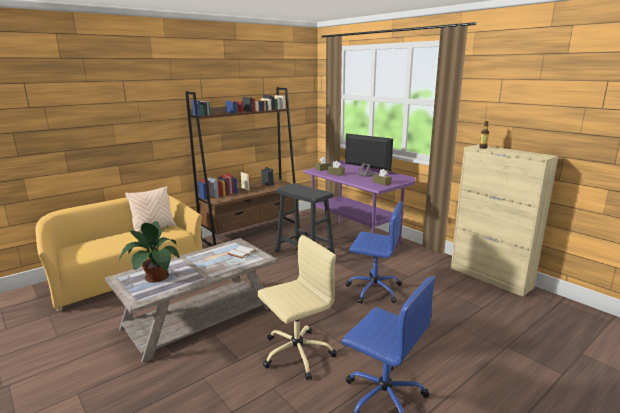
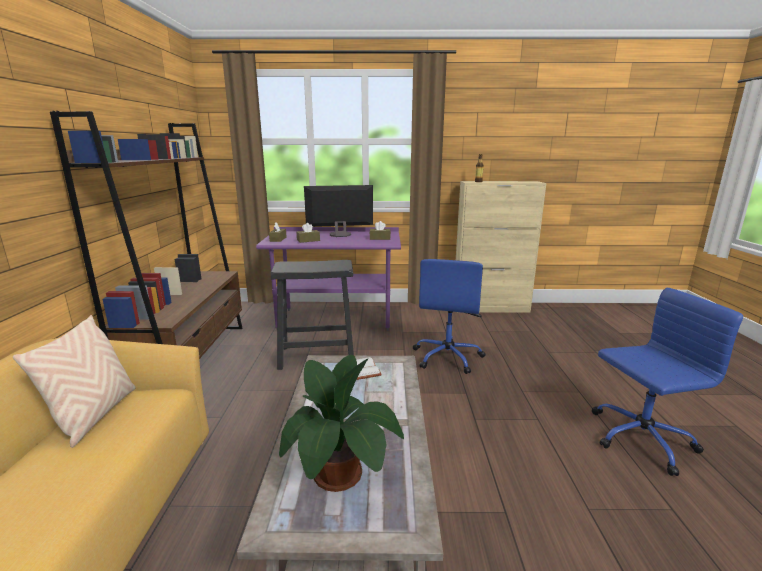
camera: 50 degrees left, 0 degrees up
beige office chair [257,235,337,380] -> none
blue office chair [346,201,403,304] -> blue office chair turned 135 degrees clockwise [413,259,485,374]

